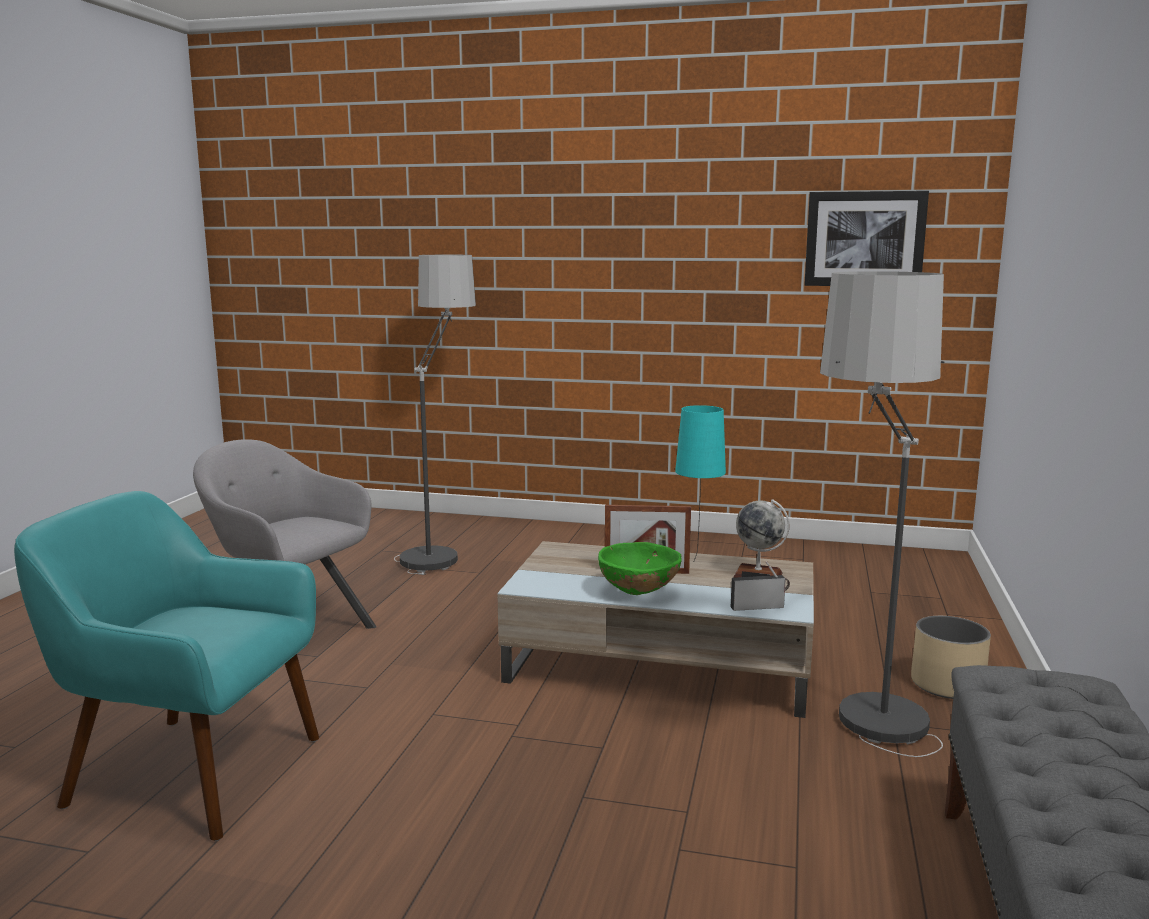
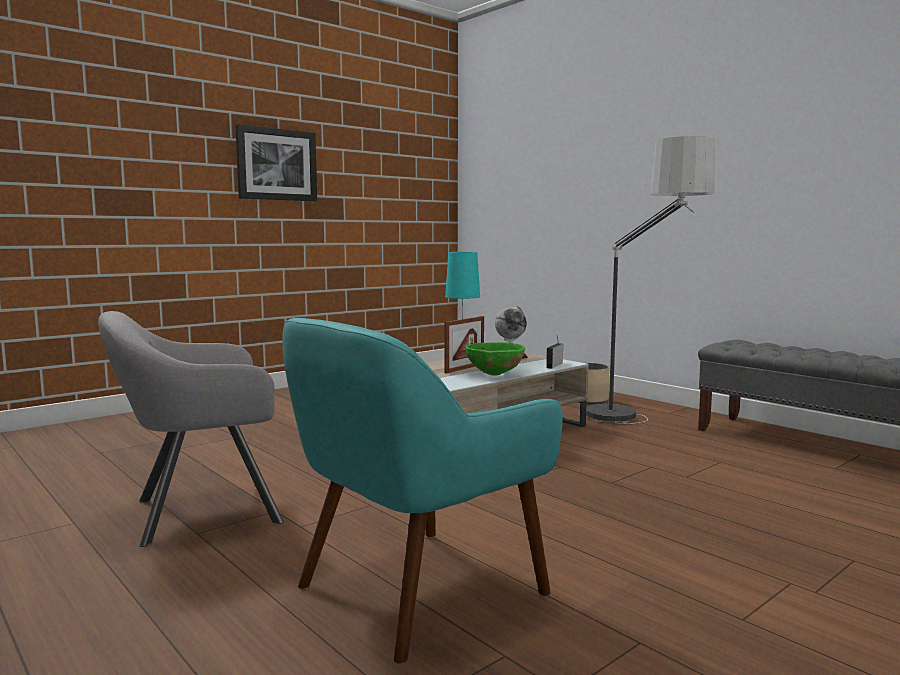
camera: 55 degrees left, 5 degrees down
floor lamp [394,255,476,575] -> none
picture [804,191,929,286] -> picture moved to [235,124,317,201]

